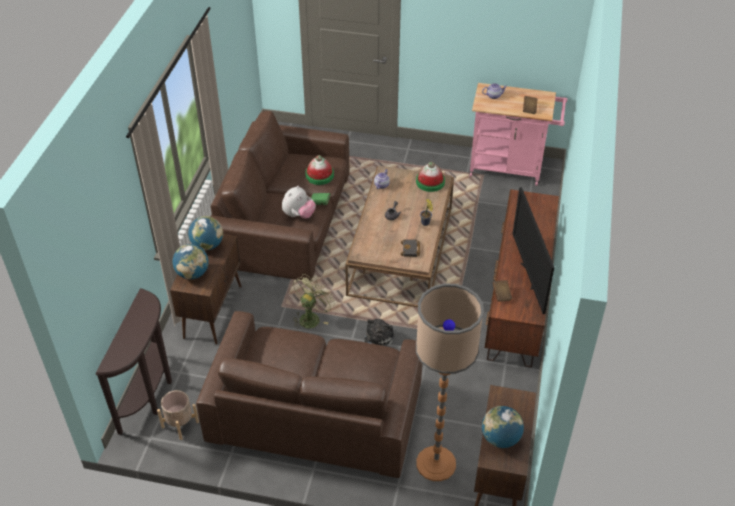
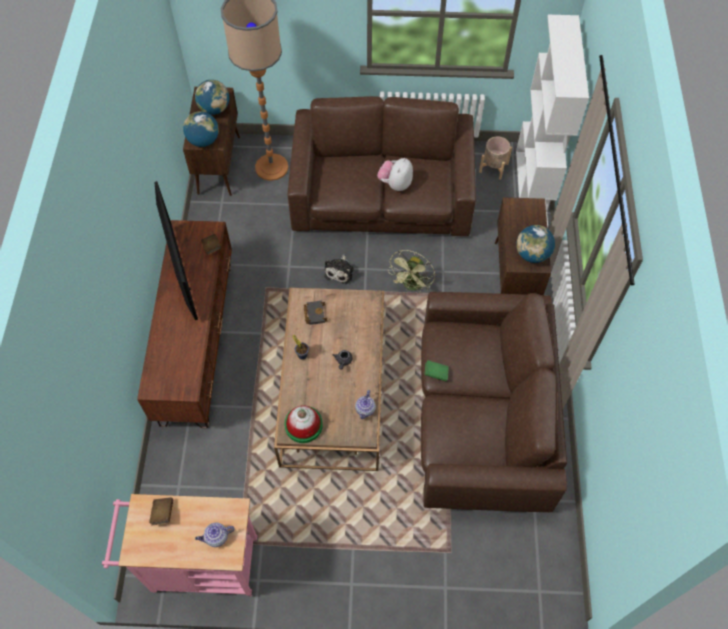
camera: 170 degrees right, 15 degrees up
brown console table [96,288,172,435] -> white bookcase [516,15,589,227]
globe [173,244,209,280] -> globe moved to [183,111,219,147]
plush toy [282,186,316,219] -> plush toy moved to [377,158,413,191]
hat [305,155,334,185] -> none

